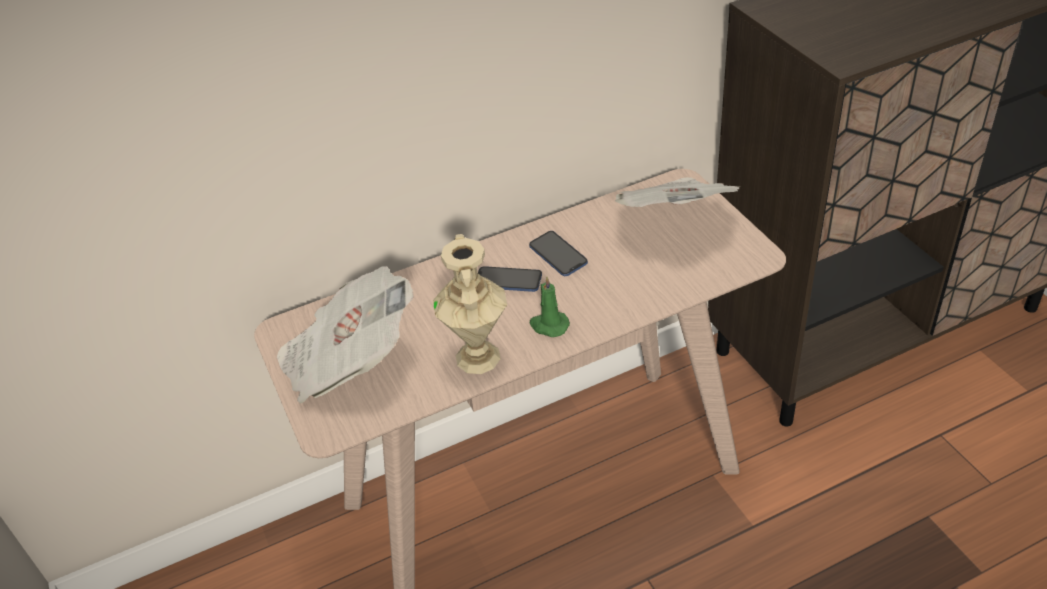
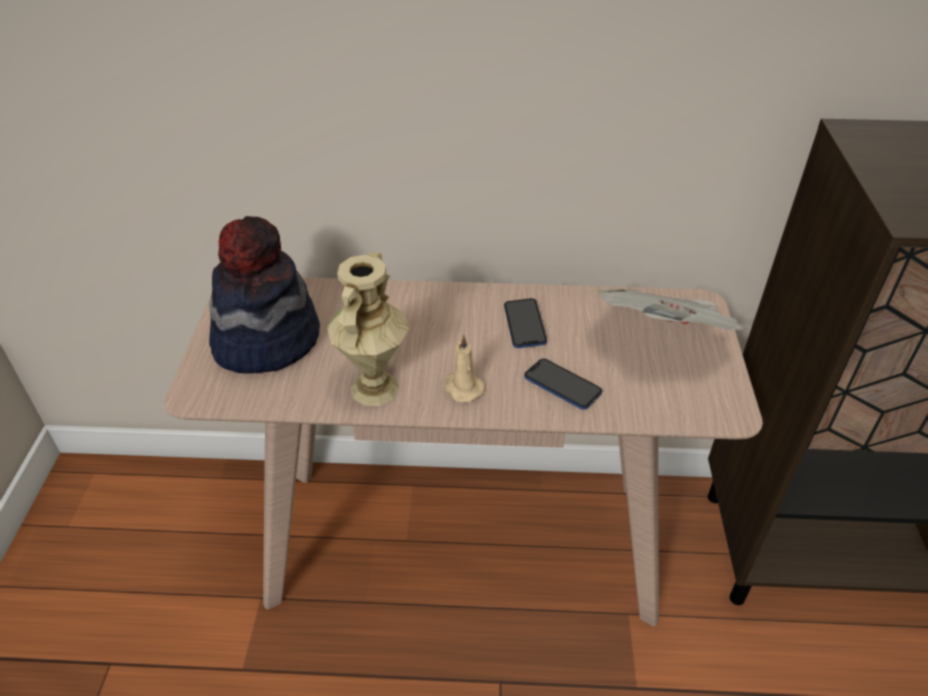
camera: 25 degrees right, 0 degrees up
newspaper [276,266,413,404] -> hat [209,216,320,374]
phone [478,266,542,292] -> phone moved to [524,359,602,410]
green candle [530,276,570,337] -> beige candle [444,334,485,403]

